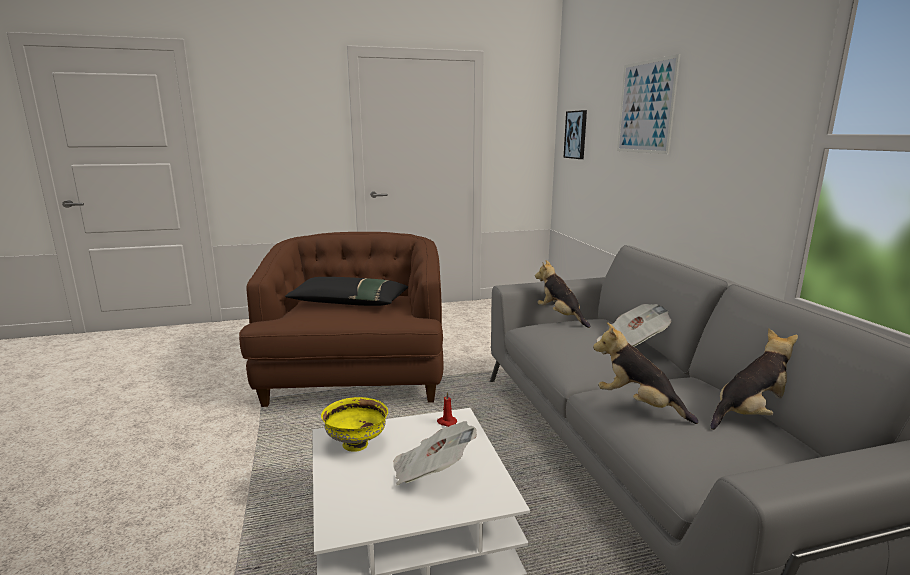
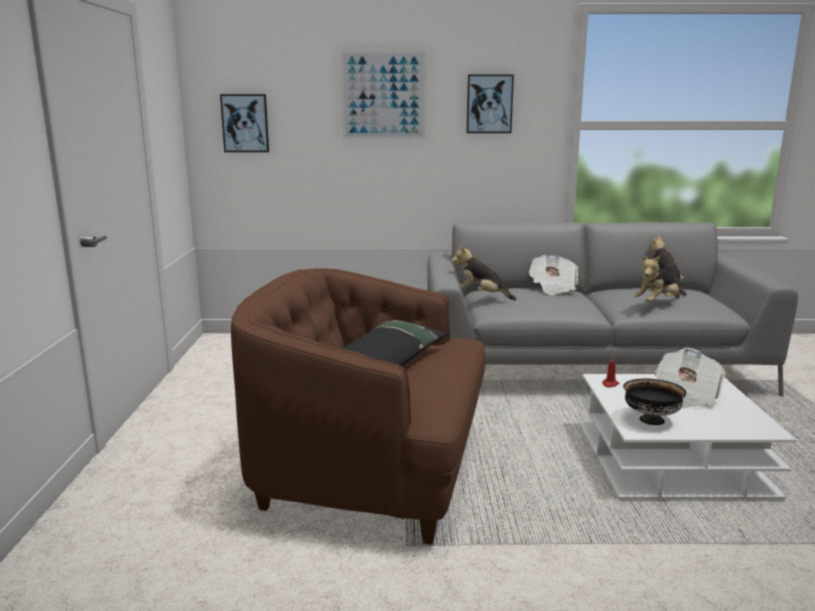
camera: 75 degrees left, 0 degrees up
yellow bowl [321,397,388,452] -> black bowl [623,379,686,425]
plush toy [535,260,591,328] -> plush toy turned 45 degrees clockwise [451,245,516,300]
none -> picture [467,74,514,133]

